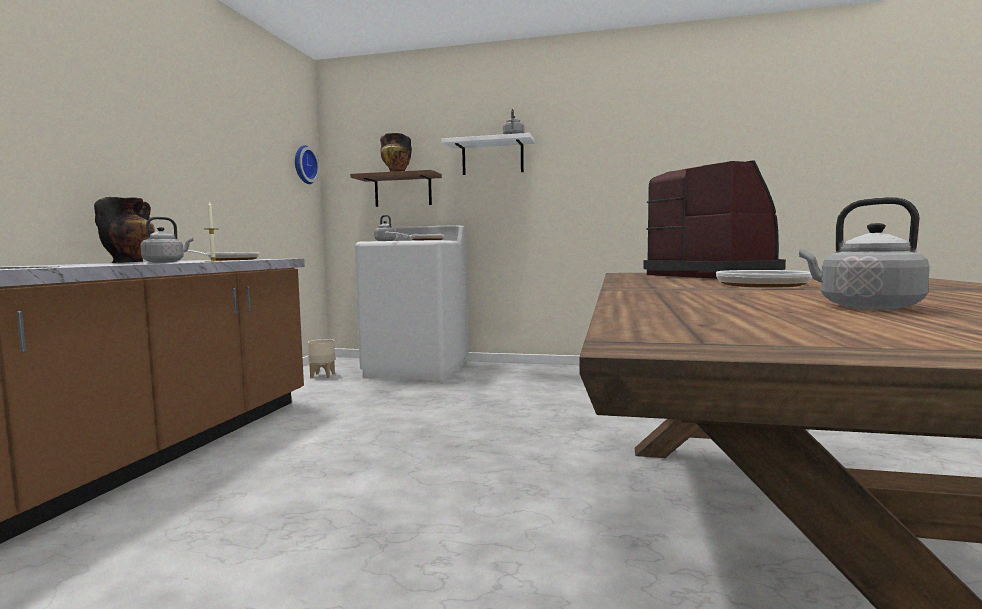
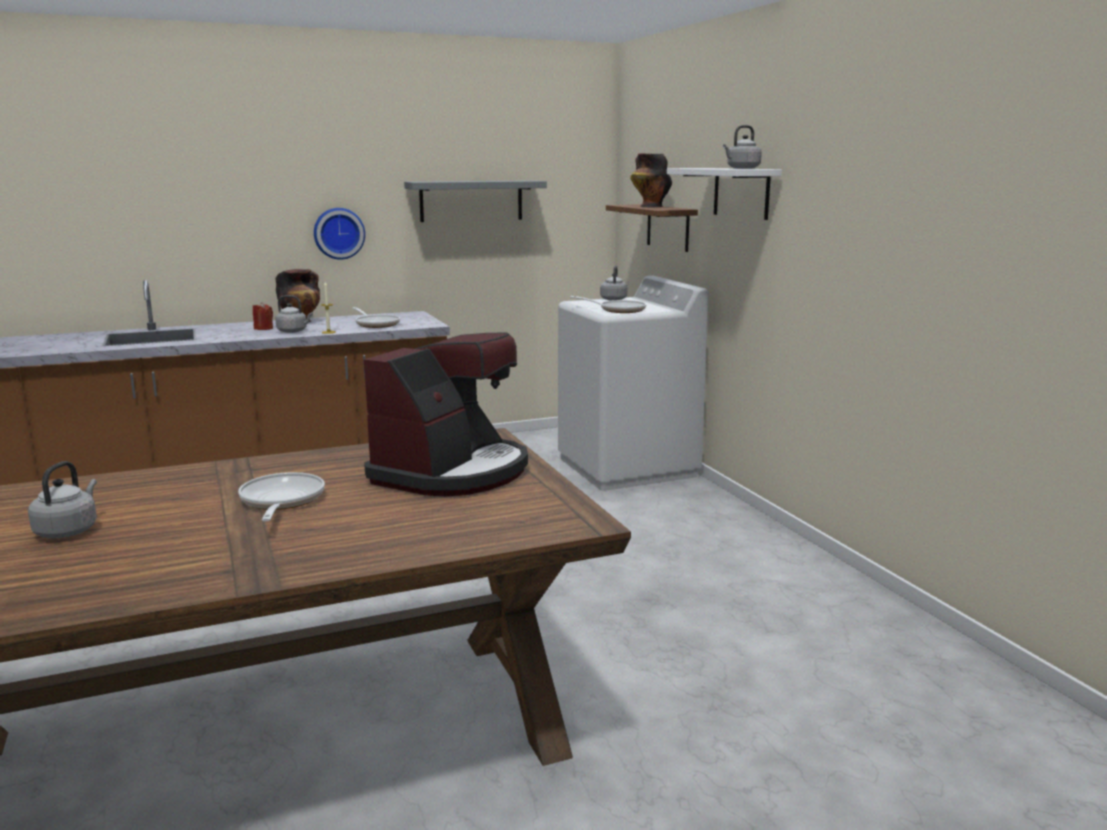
camera: 55 degrees right, 10 degrees up
wall clock [295,145,320,184] -> wall clock moved to [314,208,365,260]
beige planter [308,339,335,378] -> none
none -> red candle [253,302,273,330]
none -> grey shelf [404,180,547,222]

